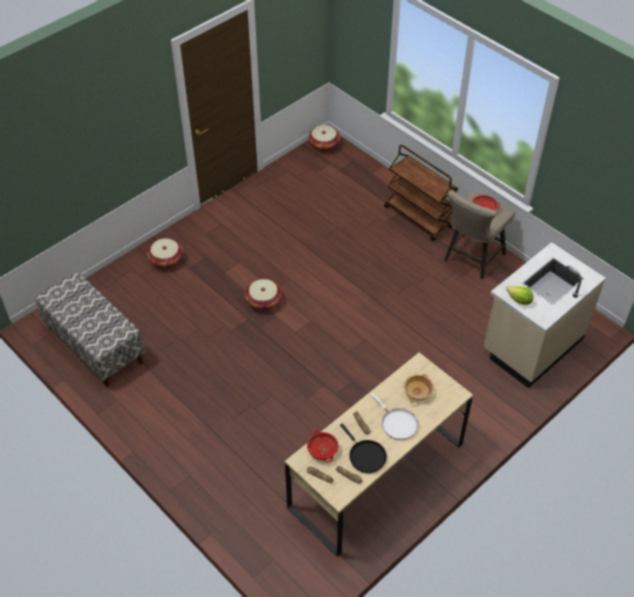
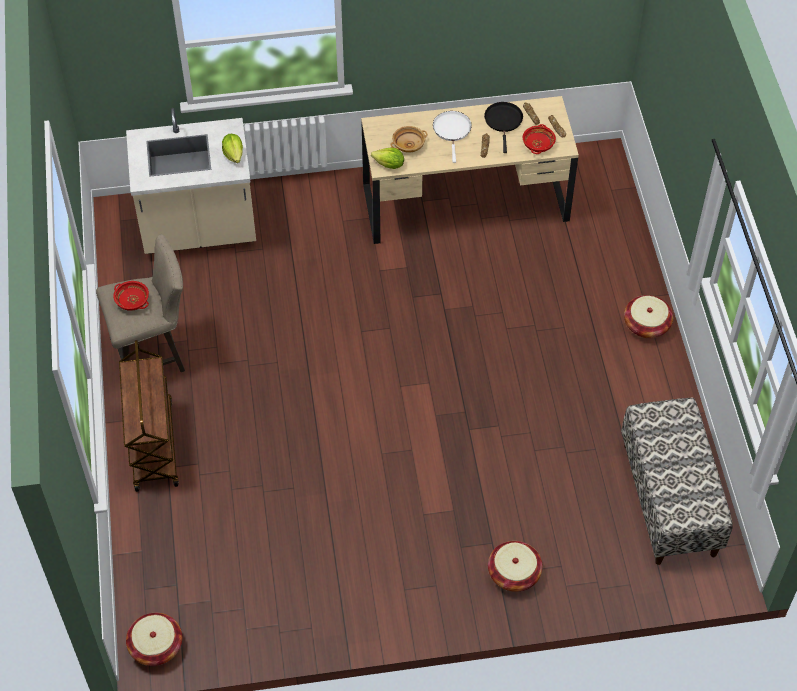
camera: 145 degrees left, 5 degrees up
basket [245,279,282,311] -> basket moved to [624,295,673,338]
none -> lettuce [371,147,404,169]

